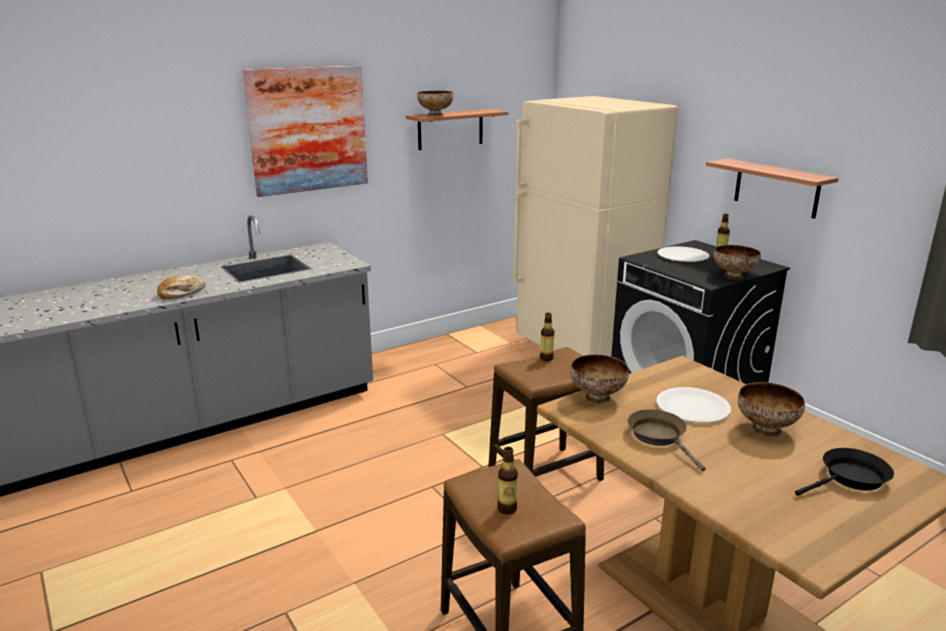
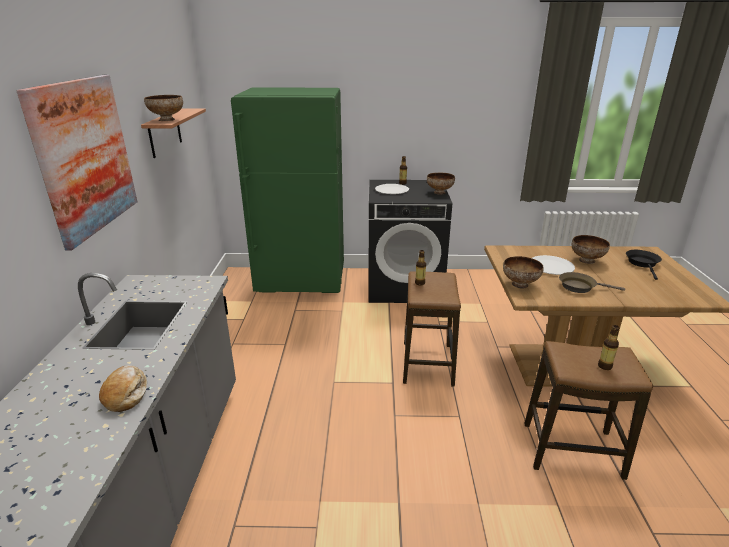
camera: 55 degrees left, 5 degrees up
beige fridge [513,96,678,356] -> green fridge [231,88,344,293]
shelf [706,159,839,219] -> none

